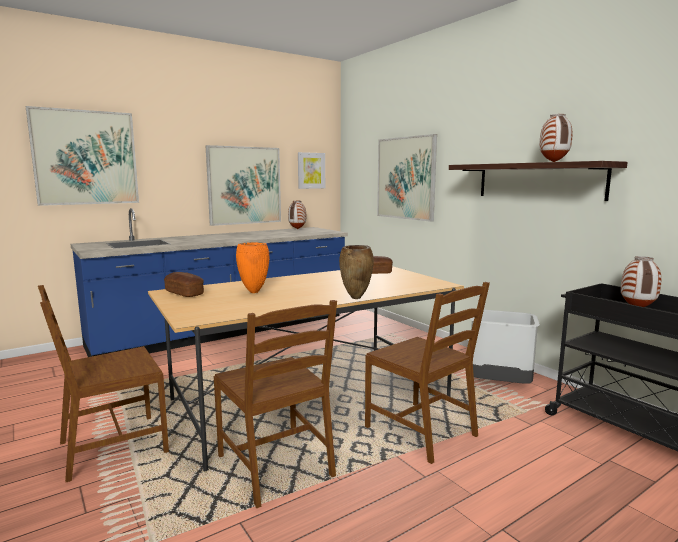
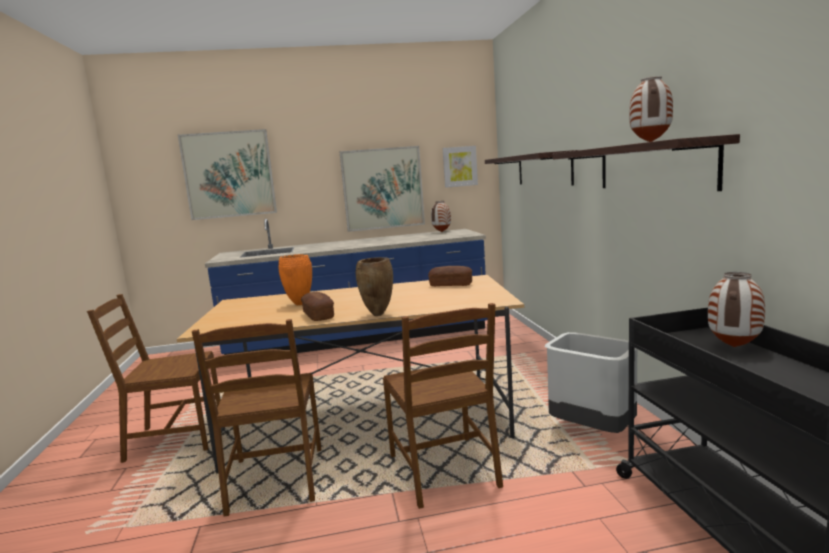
camera: 25 degrees right, 0 degrees up
bread [164,272,204,297] -> bread moved to [301,292,334,321]
picture [377,134,437,222] -> shelf [485,150,578,185]

